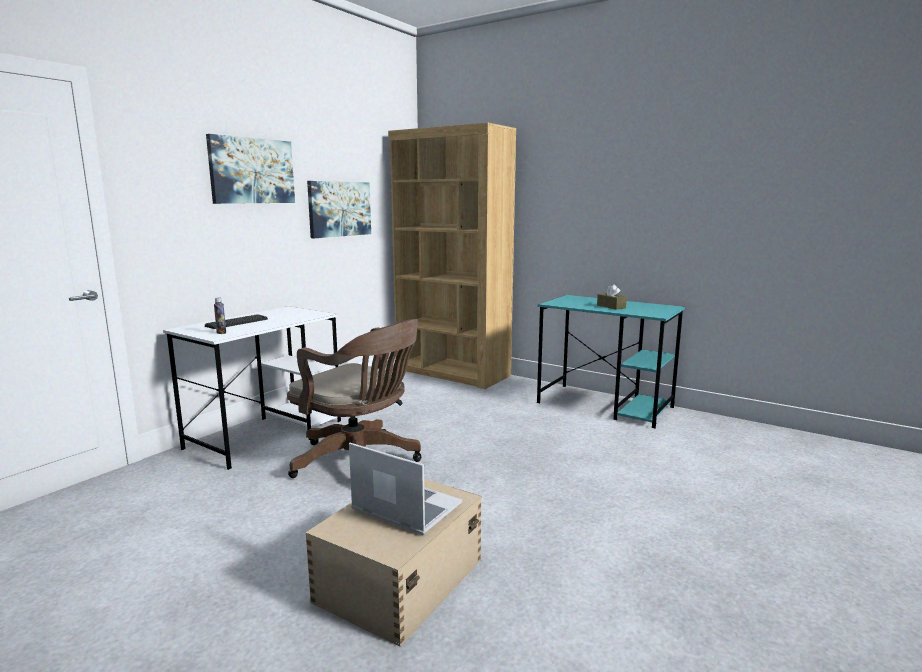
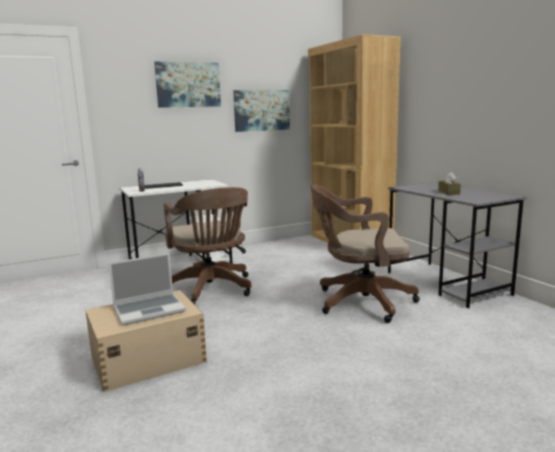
camera: 30 degrees right, 0 degrees up
laptop [349,443,462,535] -> laptop turned 90 degrees clockwise [108,253,186,325]
turquoise desk [537,295,685,428] -> grey desk [388,182,527,309]
none -> brown office chair [310,185,420,323]

